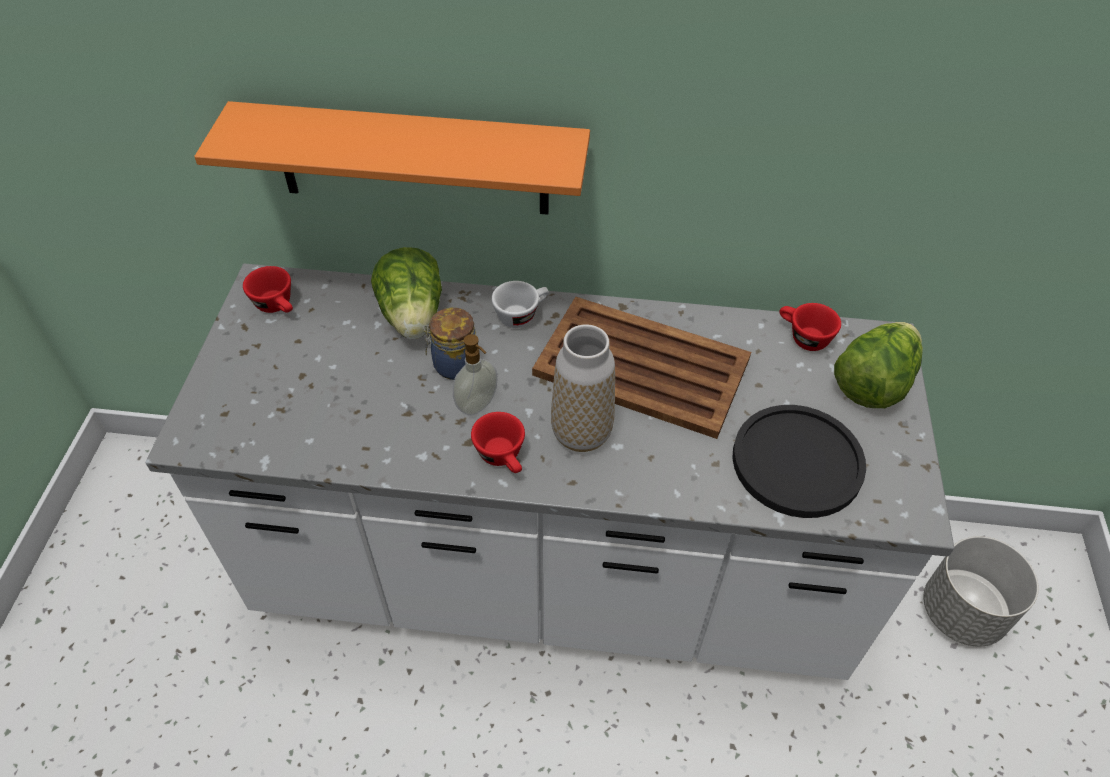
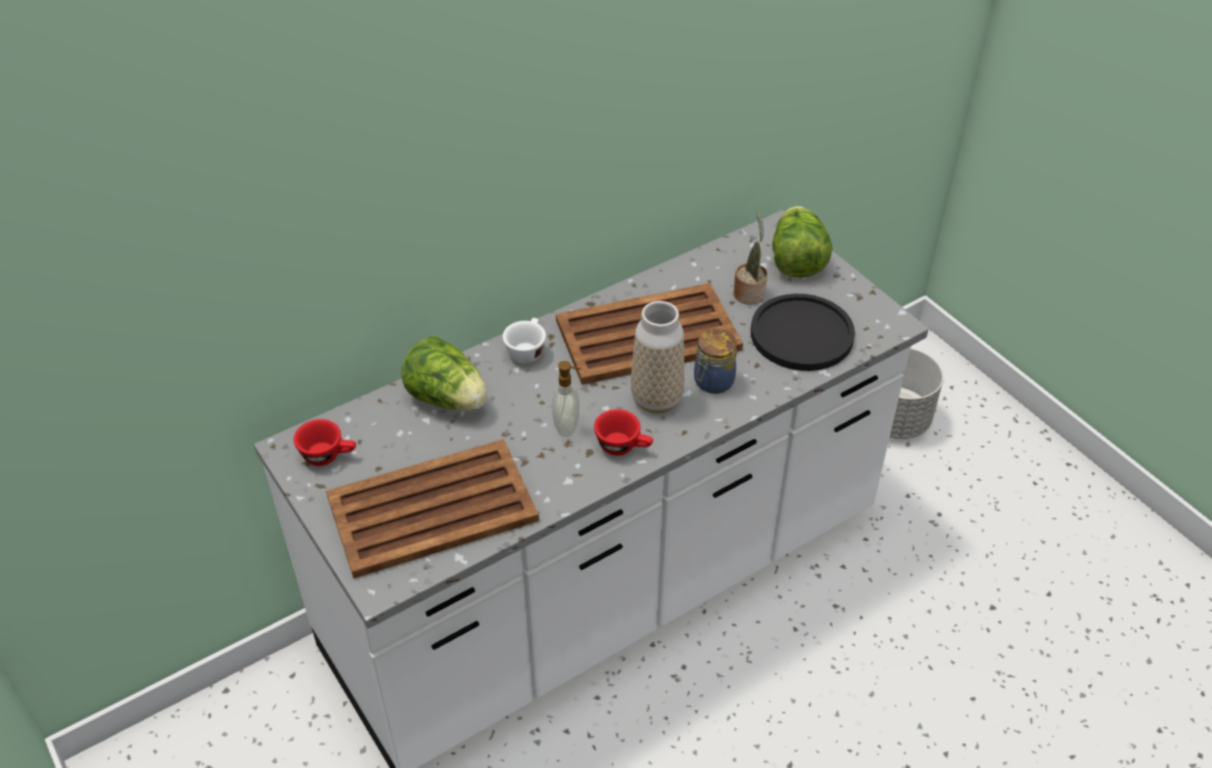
camera: 40 degrees left, 5 degrees down
orange shelf [194,101,590,215] -> none
jar [423,308,476,380] -> jar moved to [694,329,737,394]
red cup [779,303,841,351] -> none
none -> brown tray [326,439,539,579]
none -> potted plant [733,212,768,305]

